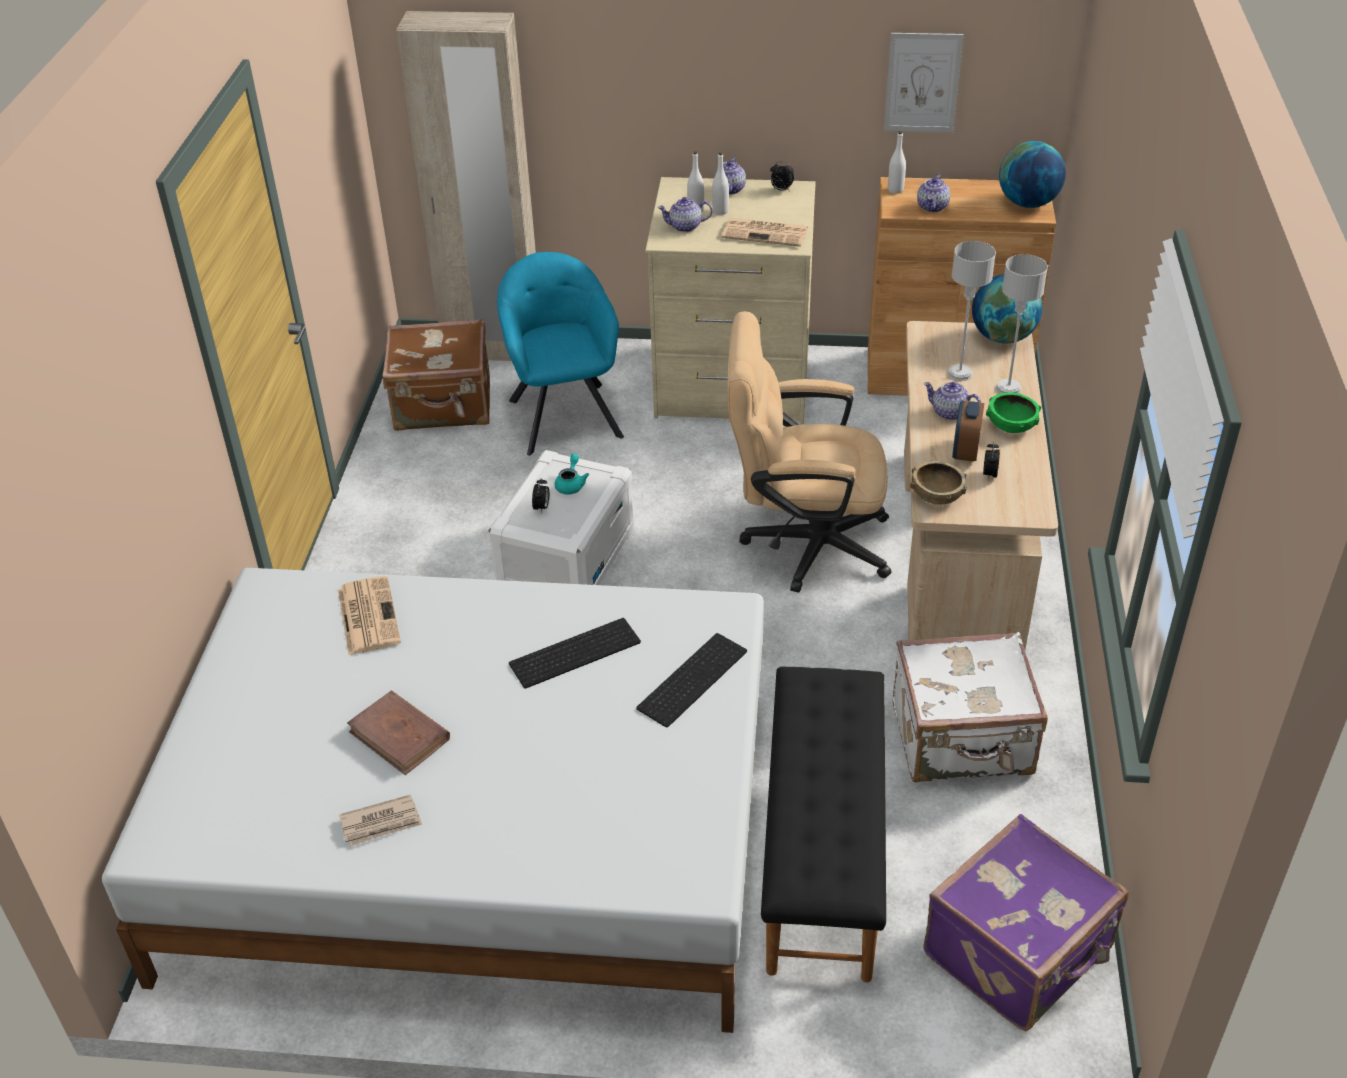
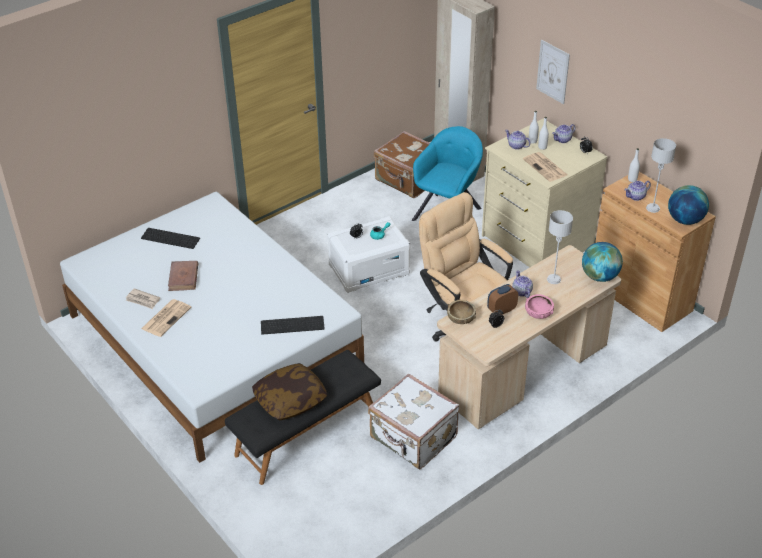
camera: 45 degrees right, 0 degrees up
newspaper [338,576,401,655] -> newspaper moved to [141,299,191,337]
keyboard [509,618,641,689] -> keyboard moved to [141,228,200,249]
picture [884,33,964,132] -> picture moved to [536,40,570,104]
purple suitcase [923,814,1129,1031] -> none
green bowl [986,392,1042,433] -> pink bowl [525,294,554,319]
grey table lamp [996,254,1048,393] -> grey table lamp moved to [646,138,676,213]
none -> pillow [252,363,327,420]

